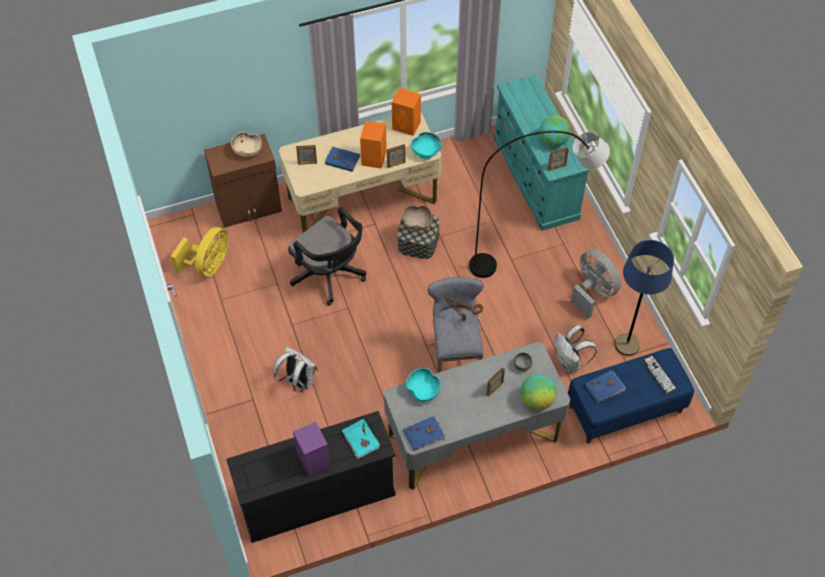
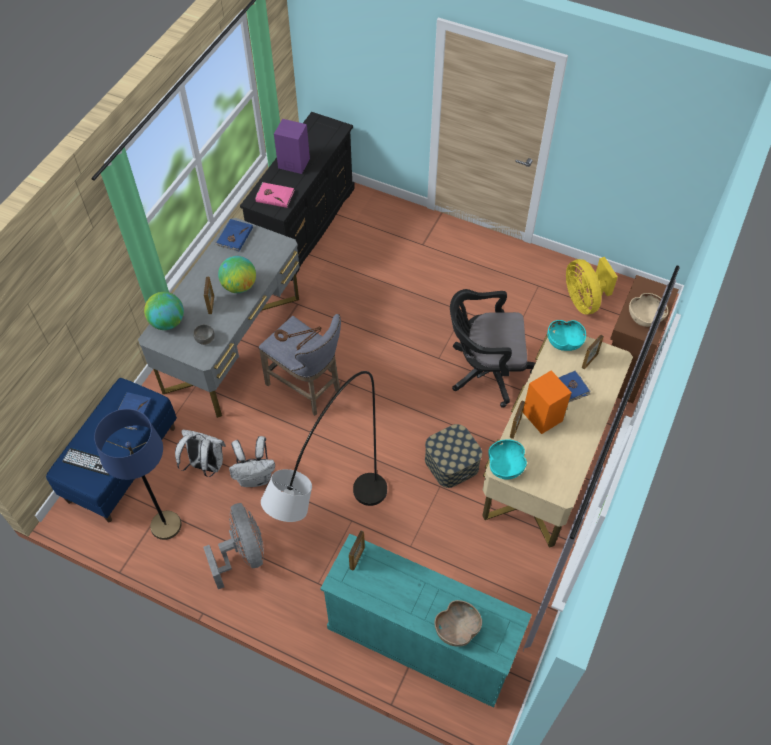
camera: 135 degrees right, 0 degrees up
white backpack [274,347,318,392] -> white backpack moved to [229,436,275,487]
turquoise book [342,419,381,459] -> pink book [255,182,295,208]
orange speaker [392,88,421,136] -> none
brown bowl [403,205,432,231] -> brown bowl moved to [434,600,482,646]
turquoise bowl [406,368,440,402] -> turquoise bowl moved to [547,320,586,351]
globe [539,116,570,147] -> globe moved to [218,256,256,293]
grey fan [571,249,621,319] -> grey fan turned 120 degrees counterclockwise [203,503,264,589]

